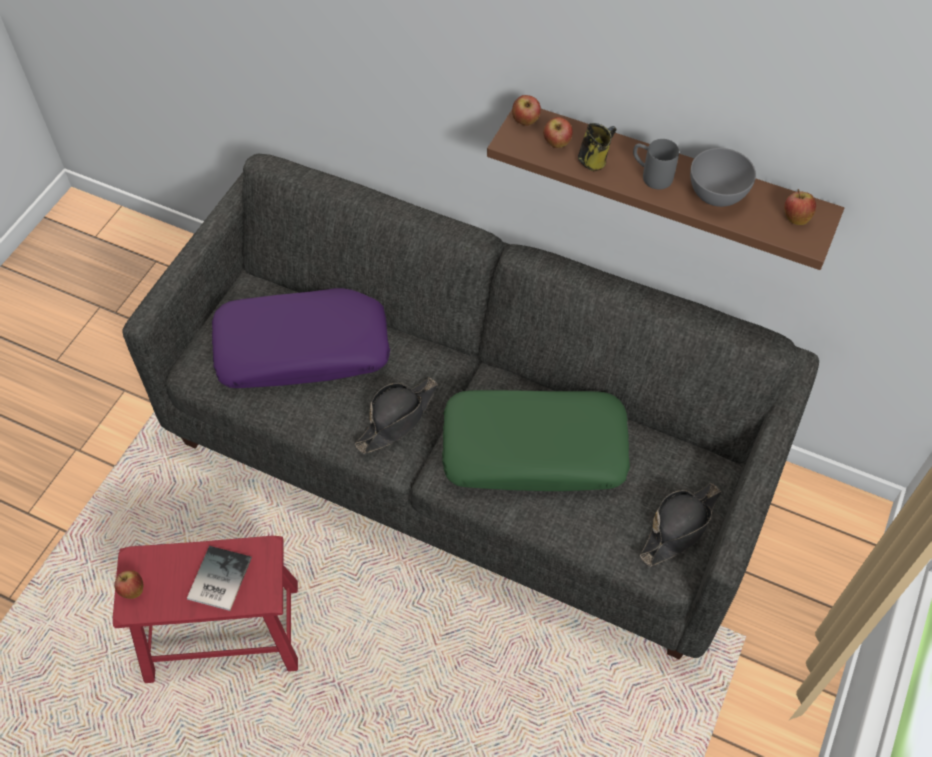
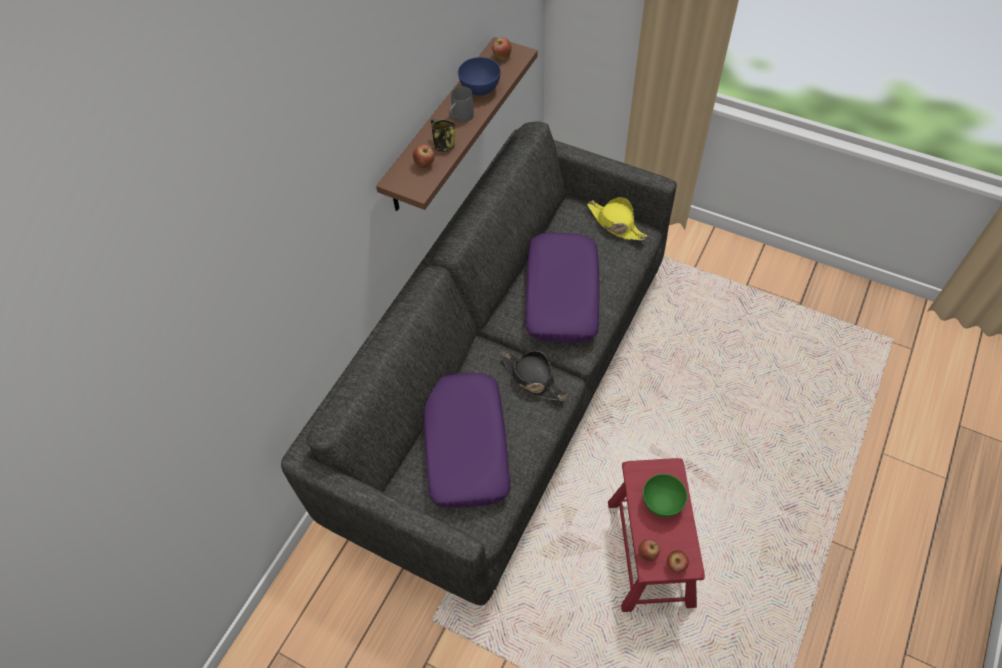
camera: 85 degrees left, 0 degrees up
book [187,546,252,611] -> green bowl [643,474,687,517]
green pillow [442,390,630,491] -> purple pillow [525,233,599,343]
apple [512,95,541,126] -> apple moved to [638,539,660,561]
black hat [640,483,721,567] -> yellow hat [587,197,648,241]
grey bowl [690,148,756,207] -> blue bowl [458,57,501,96]

